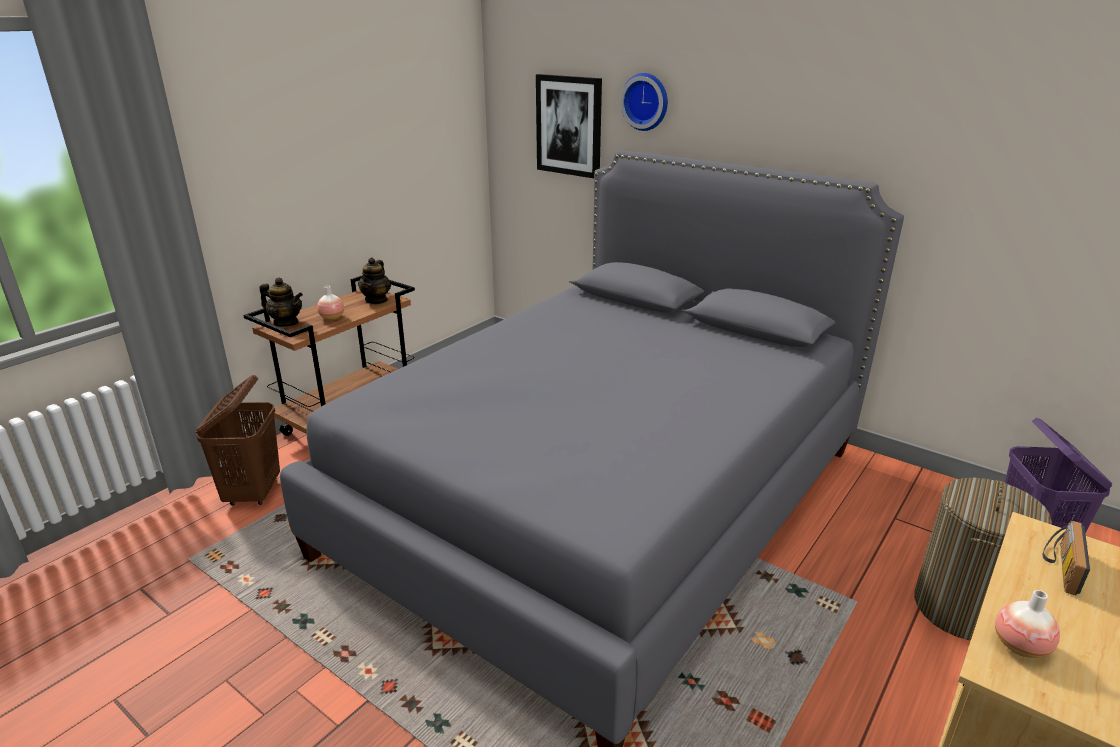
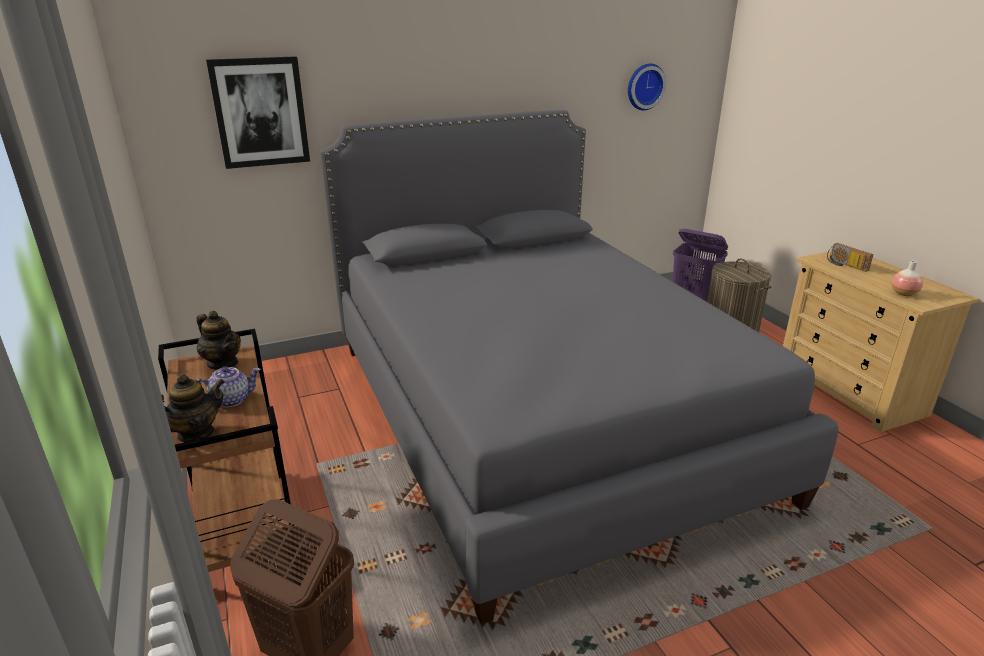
camera: 60 degrees left, 0 degrees up
vase [317,286,344,320] -> teapot [197,366,261,407]
wall clock [620,73,668,131] -> wall clock moved to [628,63,666,110]

